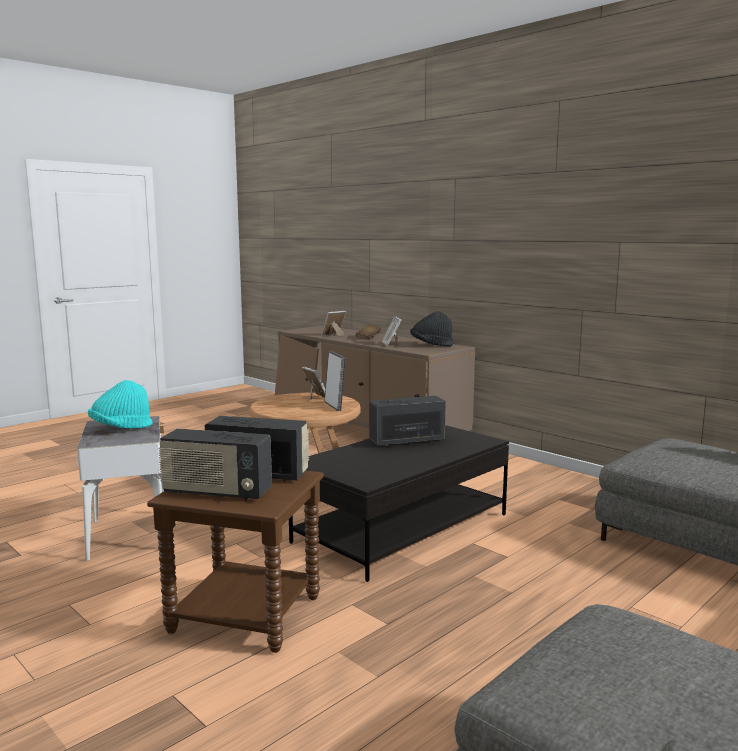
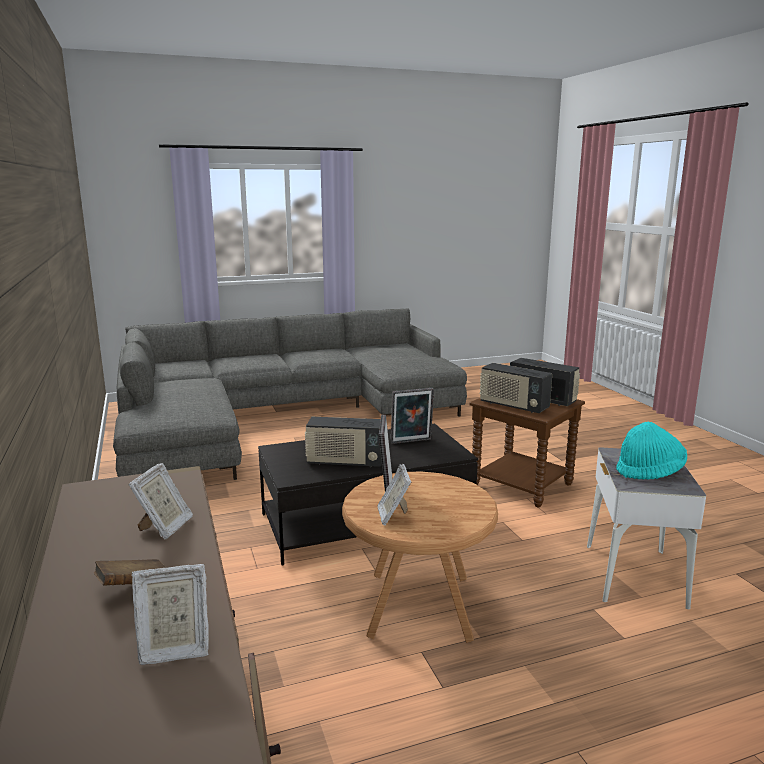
camera: 155 degrees left, 5 degrees up
black hat [410,311,453,346] -> none
none -> picture frame [391,388,434,444]

